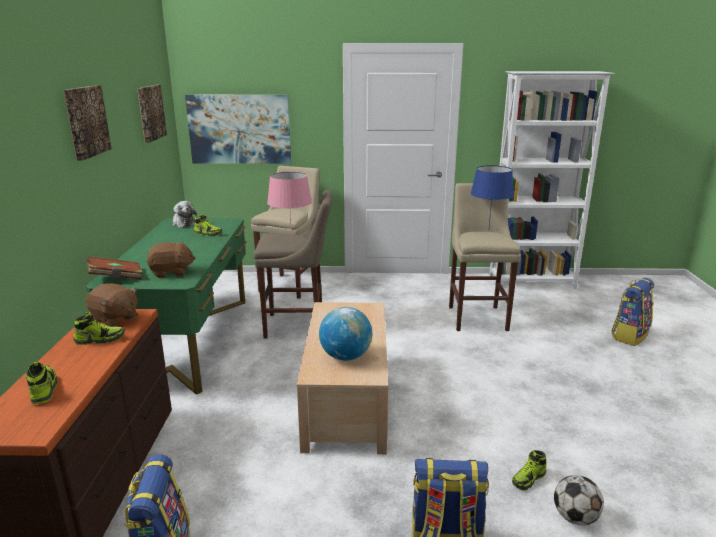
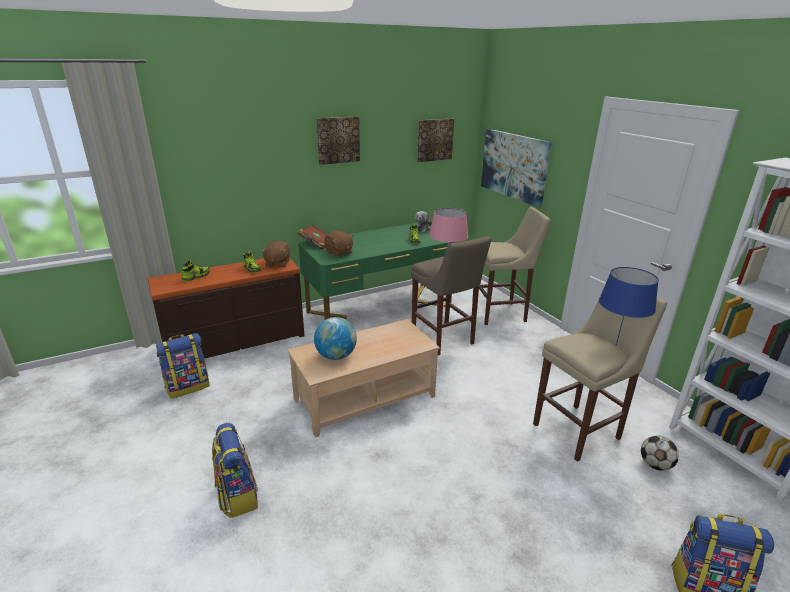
camera: 60 degrees right, 5 degrees up
shoe [512,450,547,491] -> none
football [554,475,604,525] -> football moved to [641,435,679,471]

